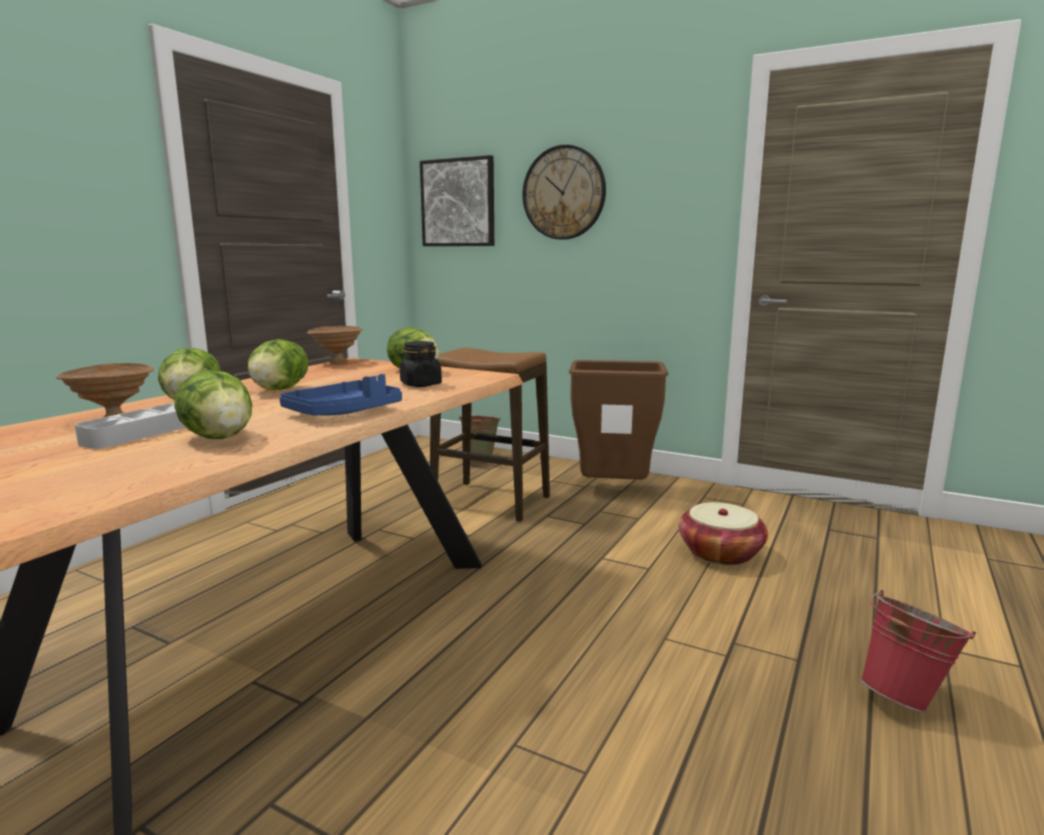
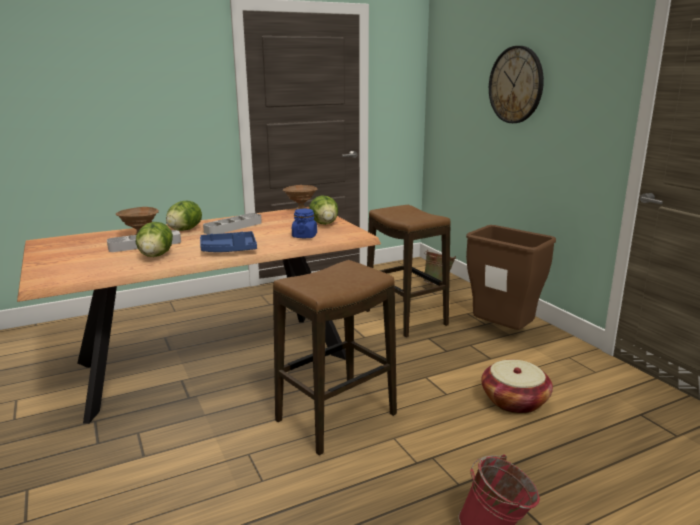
camera: 35 degrees right, 5 degrees up
lettuce [248,339,309,390] -> grey tray [203,213,262,234]
black jar [400,341,442,387] -> blue jar [292,209,317,238]
picture [420,155,494,246] -> none
none -> stool [273,260,397,455]

